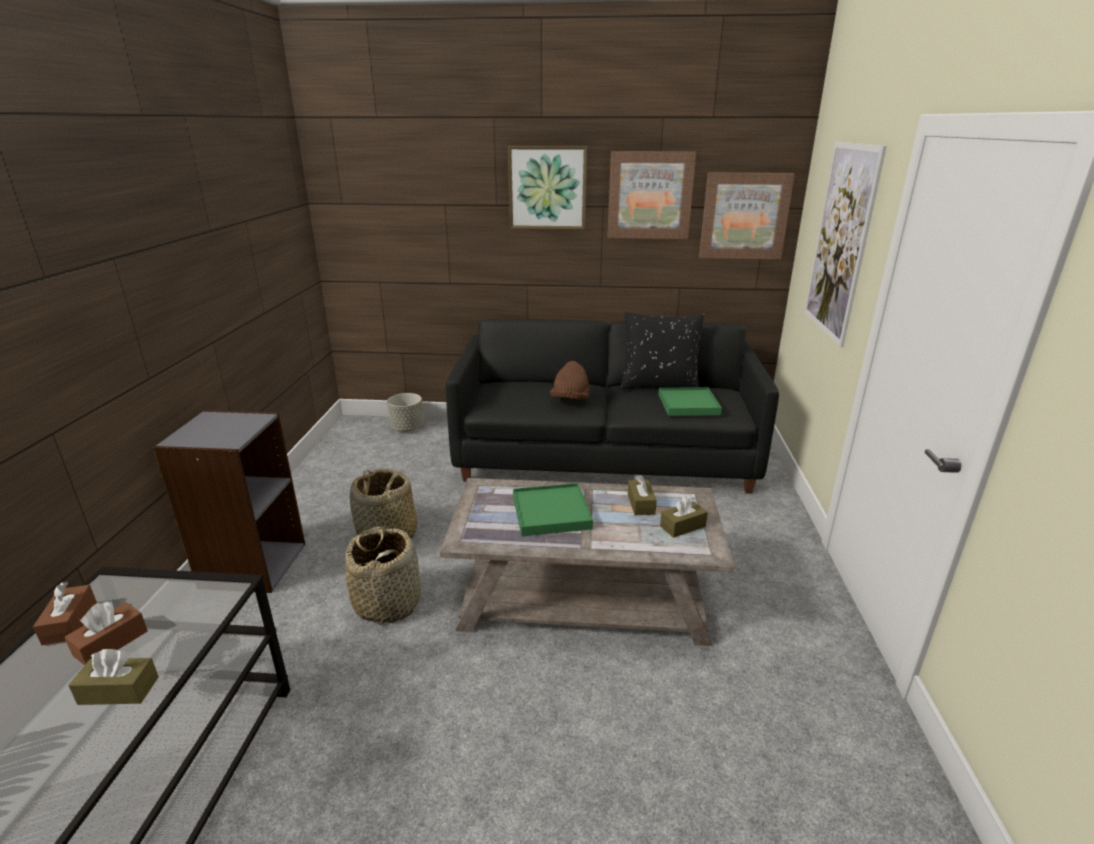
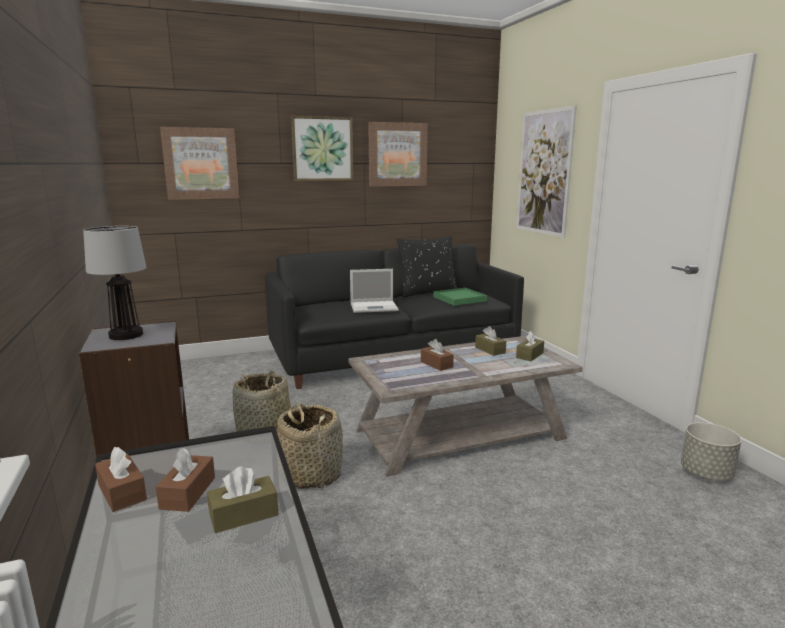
camera: 25 degrees left, 10 degrees down
grey planter [387,393,424,431] -> grey planter moved to [681,423,742,481]
green tray [513,483,593,536] -> brown tissue box [421,339,454,371]
brown hat [550,361,590,400] -> laptop [350,269,399,313]
picture [699,173,795,259] -> picture moved to [160,127,240,200]
none -> table lamp [83,226,146,340]

